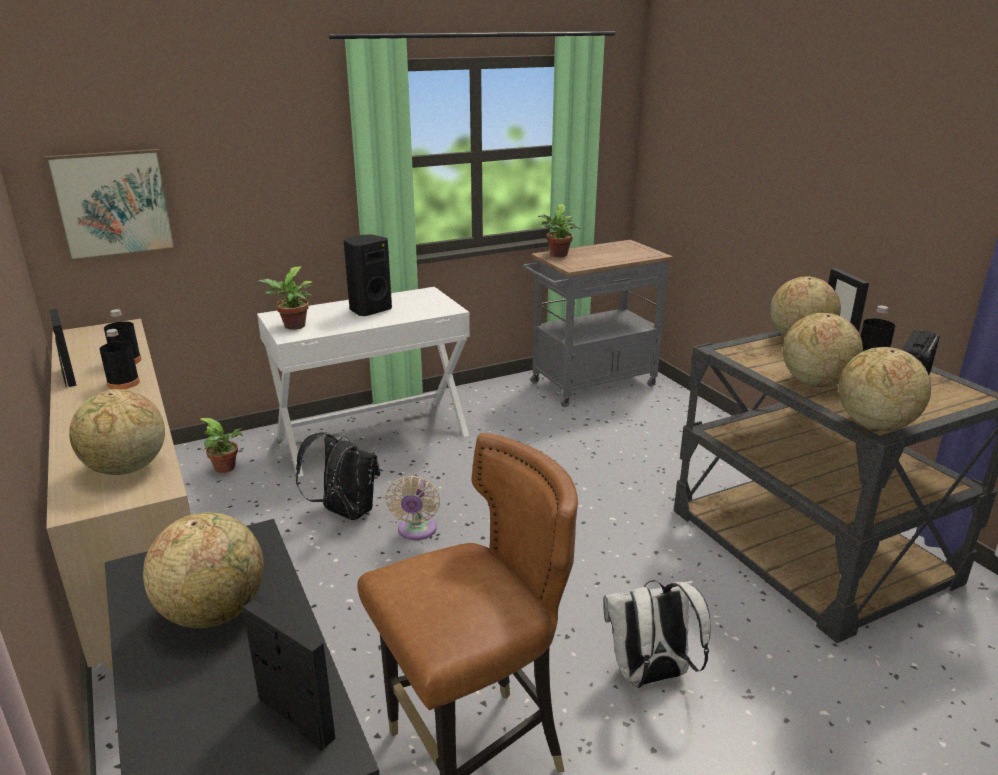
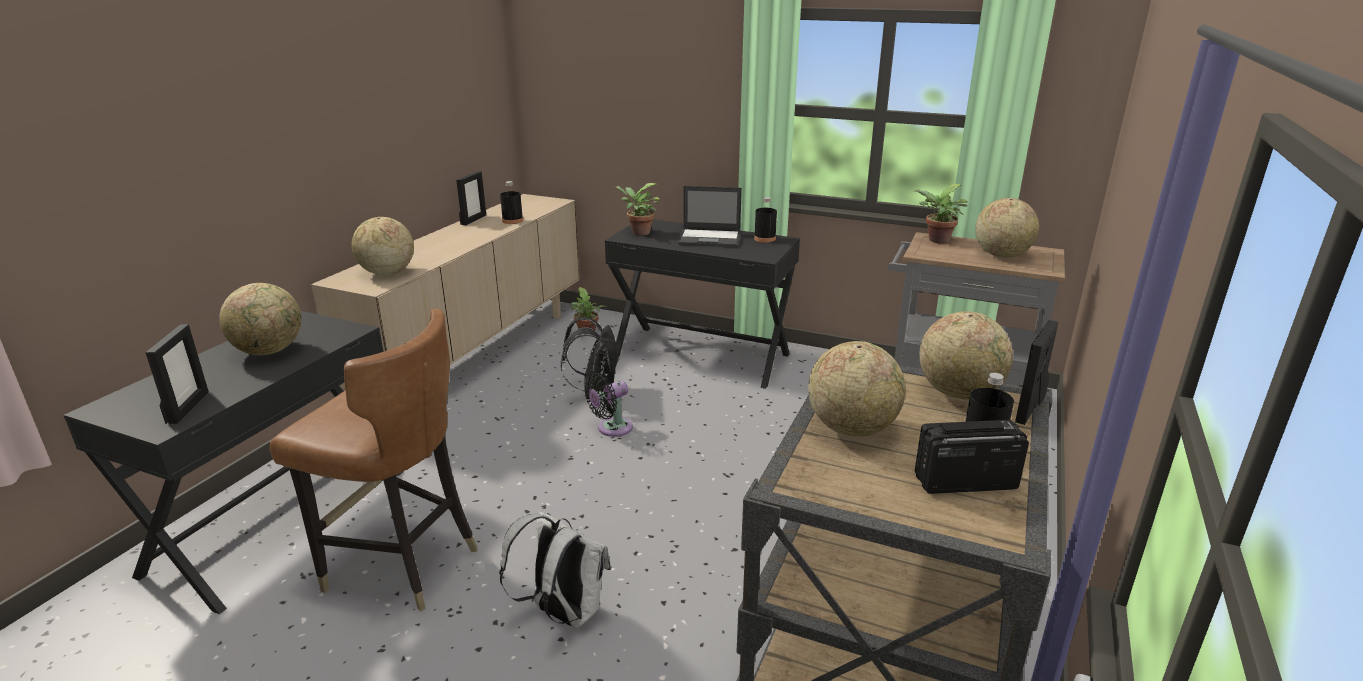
camera: 50 degrees right, 0 degrees up
picture [44,149,177,261] -> none
black bottle [99,329,140,390] -> black bottle moved to [754,197,777,242]
white desk [257,287,470,477] -> black desk [605,220,800,389]
black speaker [344,234,392,316] -> laptop [678,186,742,247]
beige fan [385,475,440,540] -> black fan [584,373,633,437]
globe [838,347,931,430] -> globe moved to [975,198,1039,258]

